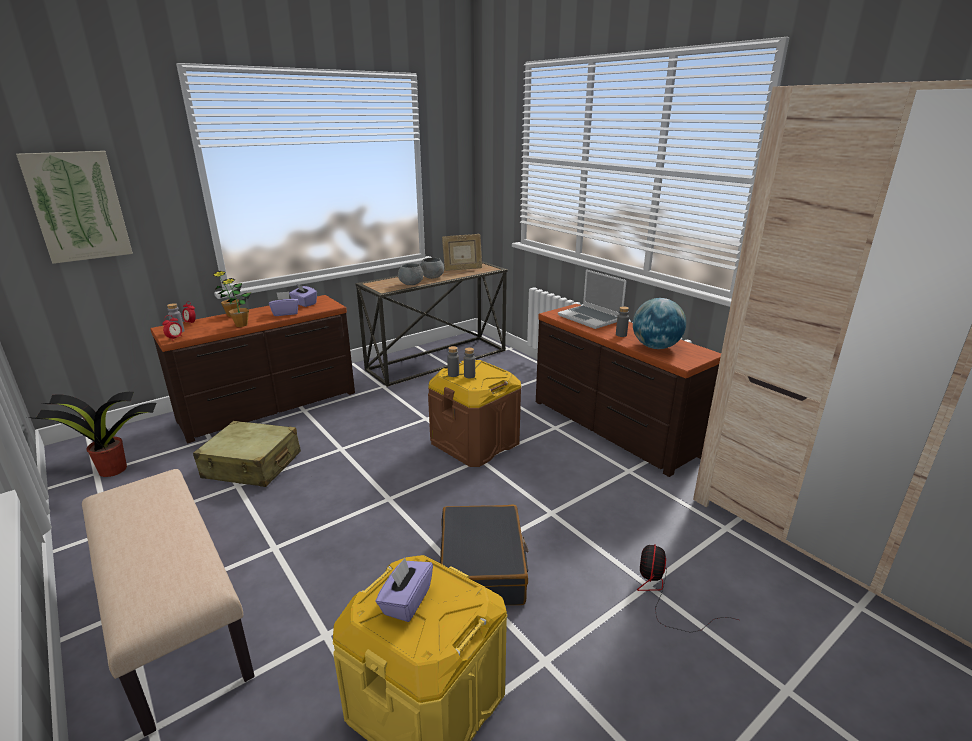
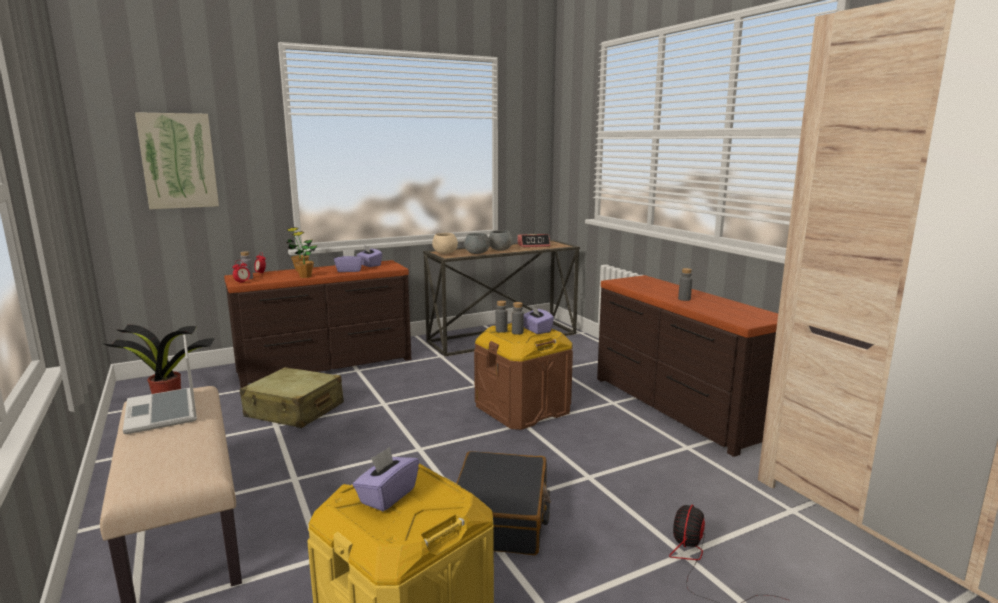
camera: 10 degrees right, 10 degrees down
picture frame [442,234,482,271] -> alarm clock [517,234,550,247]
laptop [558,269,627,329] -> laptop moved to [123,335,197,434]
globe [633,298,686,349] -> none
none -> beige bowl [432,233,458,254]
none -> purple tissue box [524,305,554,334]

